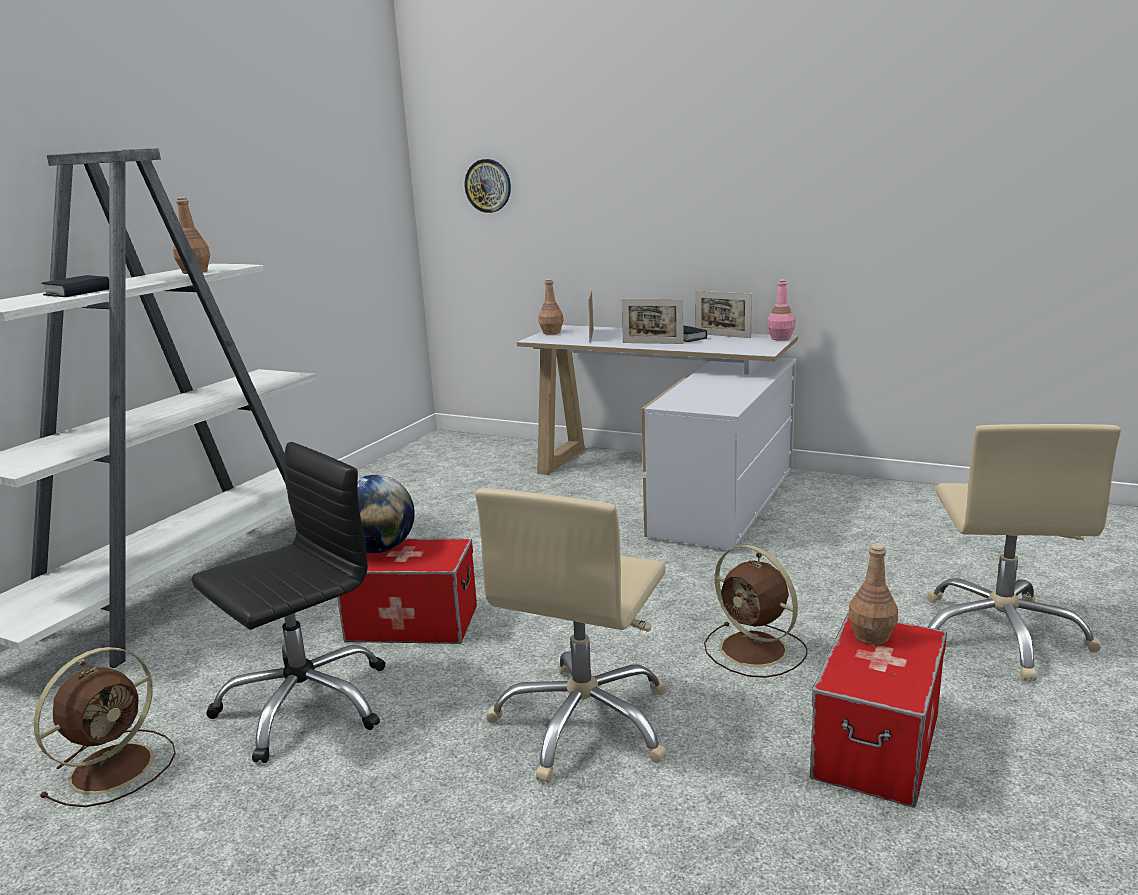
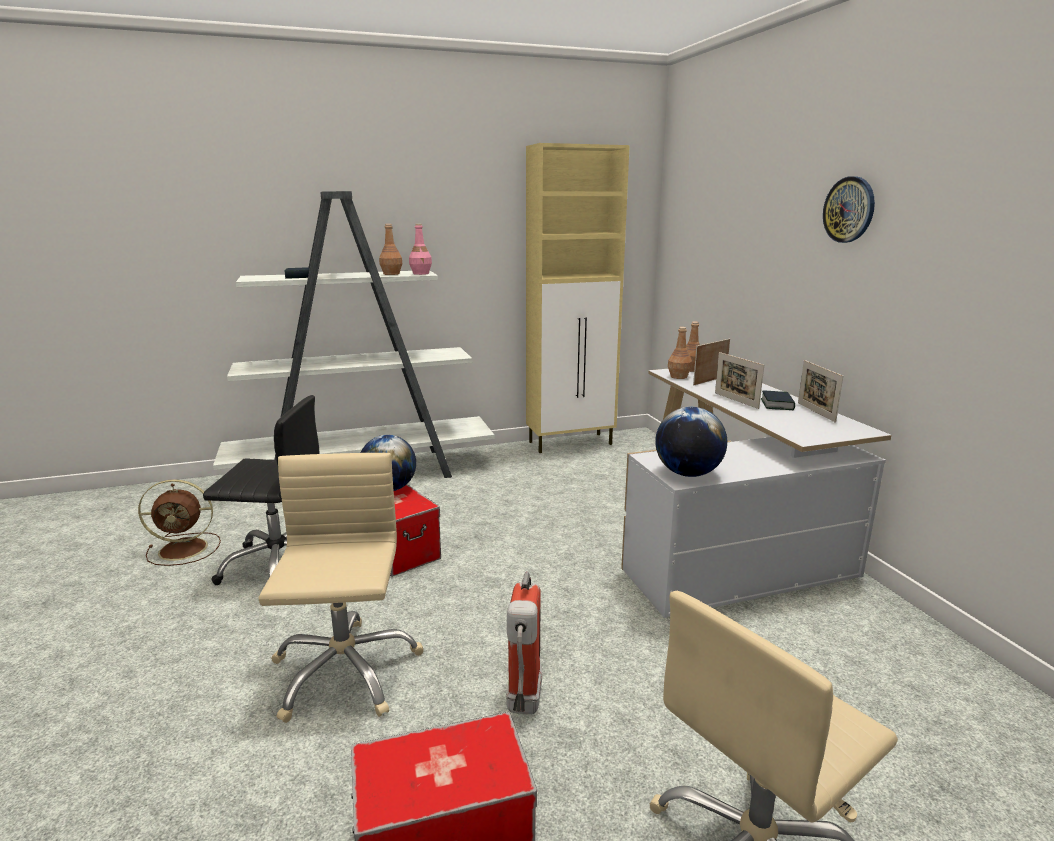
camera: 45 degrees right, 0 degrees up
wall clock [465,159,511,213] -> wall clock moved to [823,176,875,243]
beige office chair [475,488,667,783] -> beige office chair turned 105 degrees clockwise [258,453,424,723]
brown fan [704,545,807,678] -> fire extinguisher [506,571,542,714]
pink bottle [767,279,795,341] -> pink bottle moved to [409,224,432,275]
brown bottle [848,543,898,645] -> brown bottle moved to [668,327,692,379]
none -> beige cabinet [526,143,630,453]
none -> globe [655,407,727,477]

